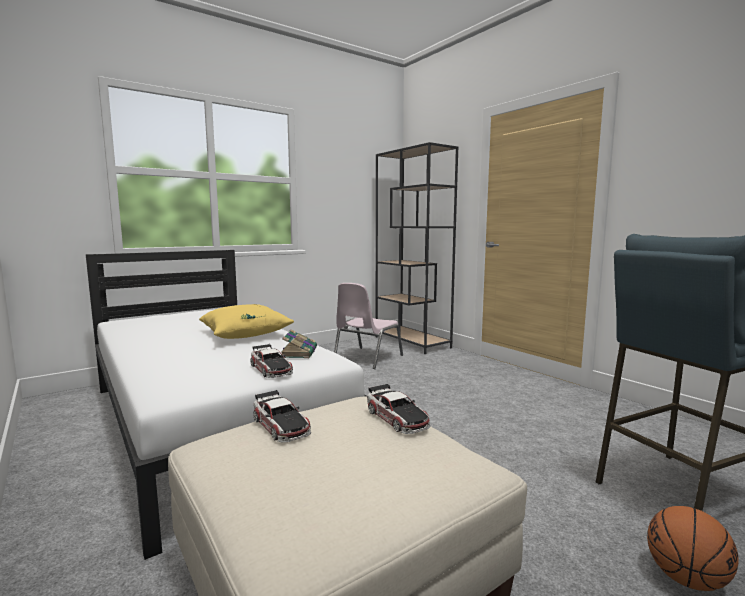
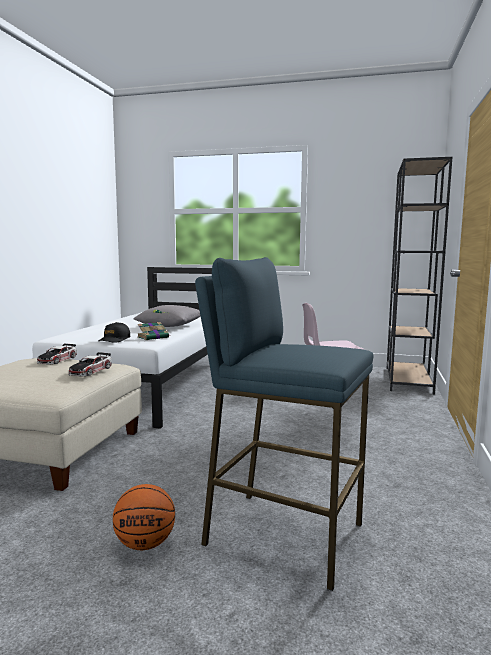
camera: 50 degrees right, 0 degrees up
yellow pillow [199,304,294,339] -> grey pillow [134,305,201,327]
toy car [251,344,293,378] -> black cap [98,322,131,343]

